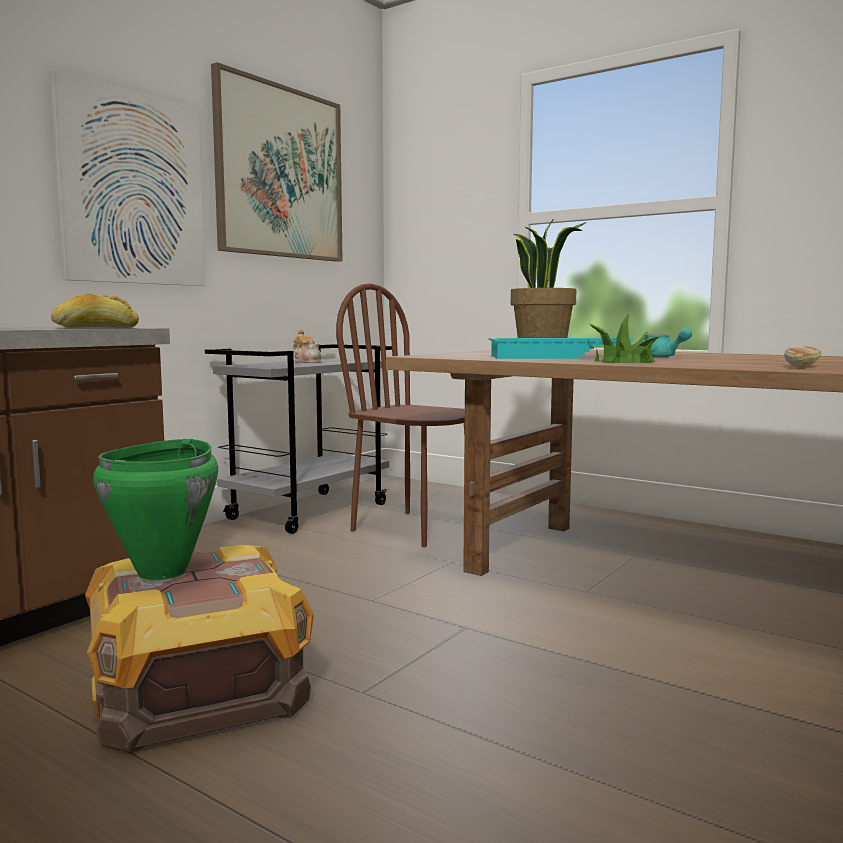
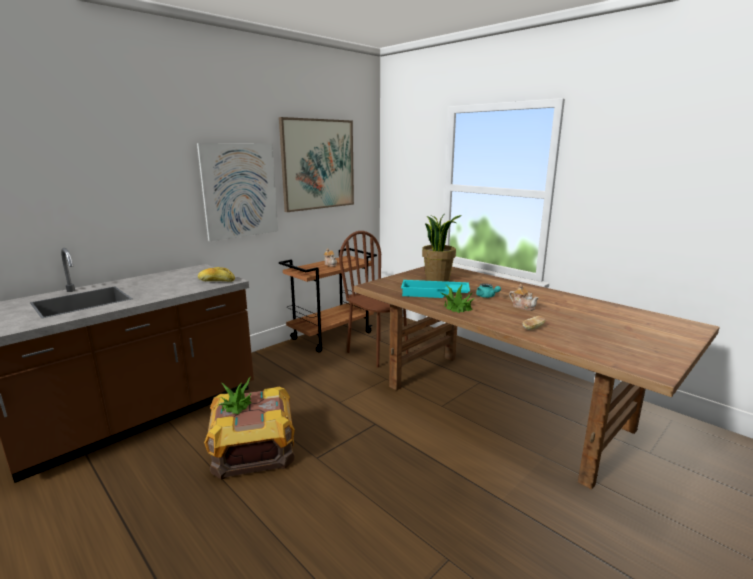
camera: 10 degrees right, 10 degrees up
green cooking pot [93,439,218,580] -> potted plant [217,378,252,414]
grey cart [205,344,392,534] -> brown cart [279,248,377,353]
none -> teapot [509,284,539,311]

